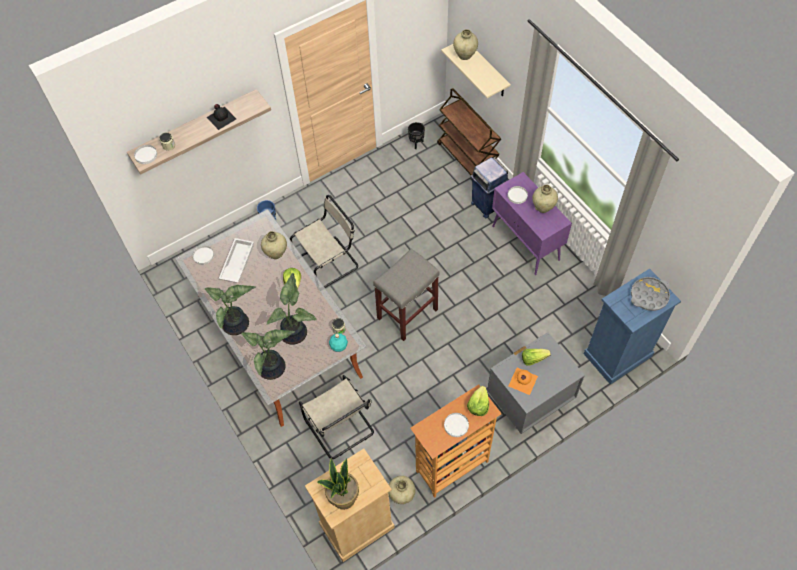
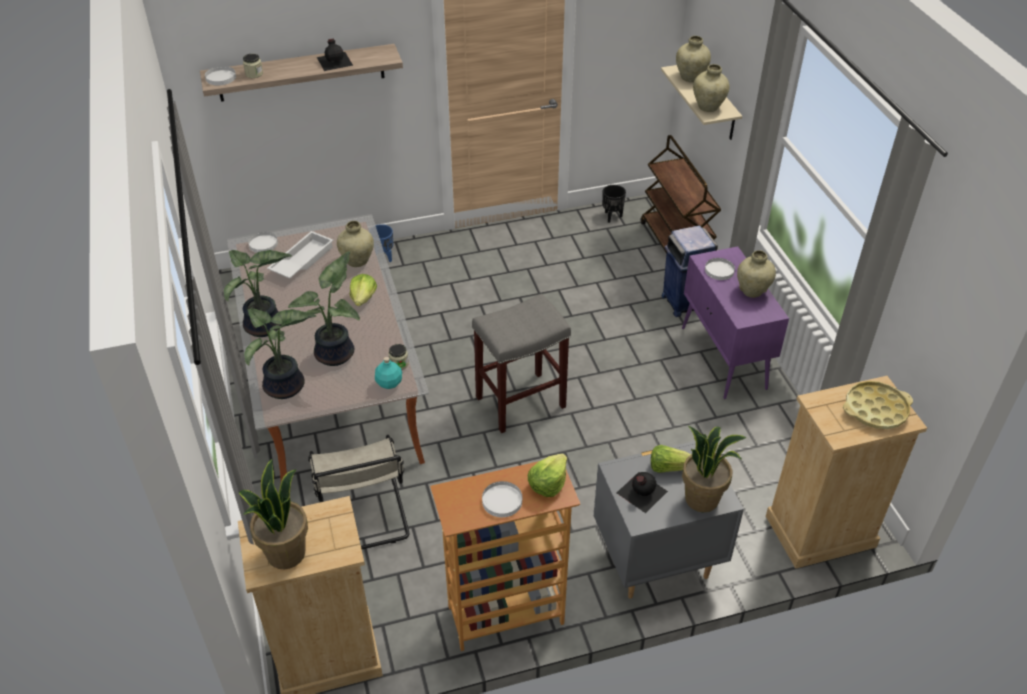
camera: 15 degrees right, 15 degrees down
beige chair [290,195,358,288] -> none
beige vase [389,476,416,504] -> beige vase moved to [693,64,729,112]
orange bottle [509,368,538,395] -> black bottle [617,472,668,513]
blue dresser [584,269,681,384] -> beige dresser [766,376,927,569]
grey tray [631,277,670,311] -> yellow tray [843,381,913,429]
none -> potted plant [682,426,747,512]

